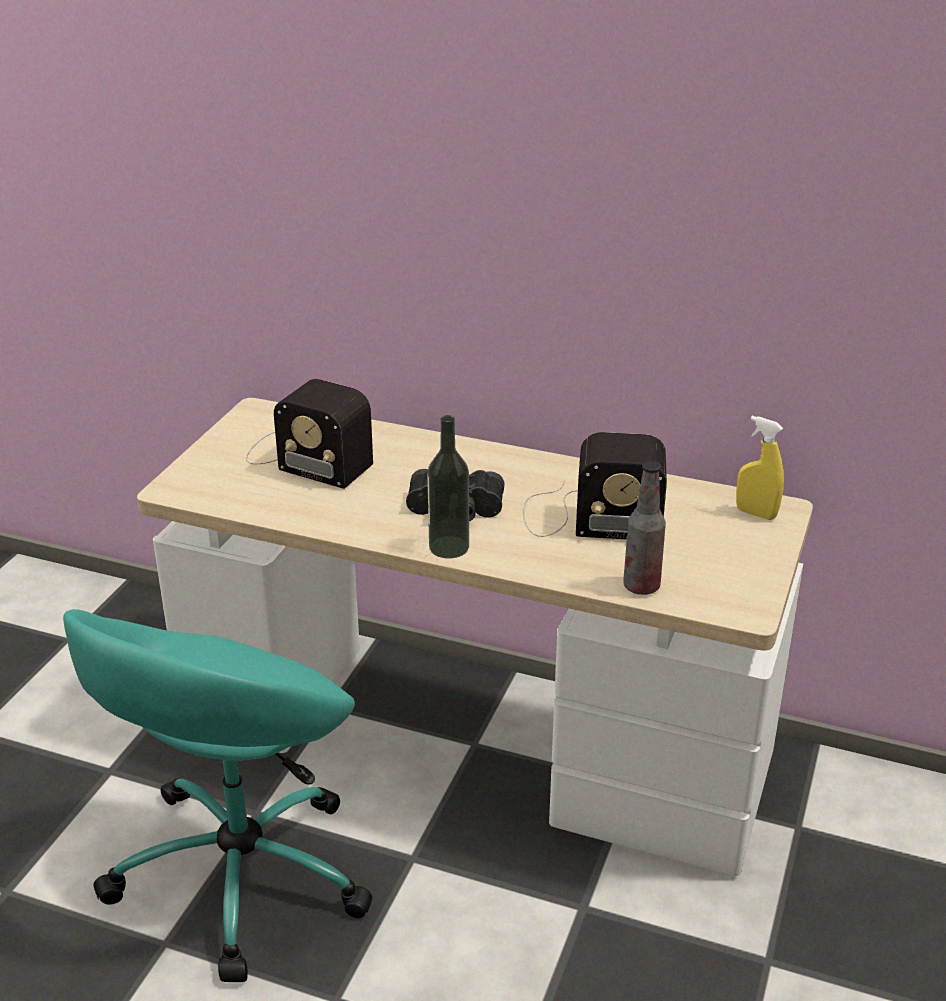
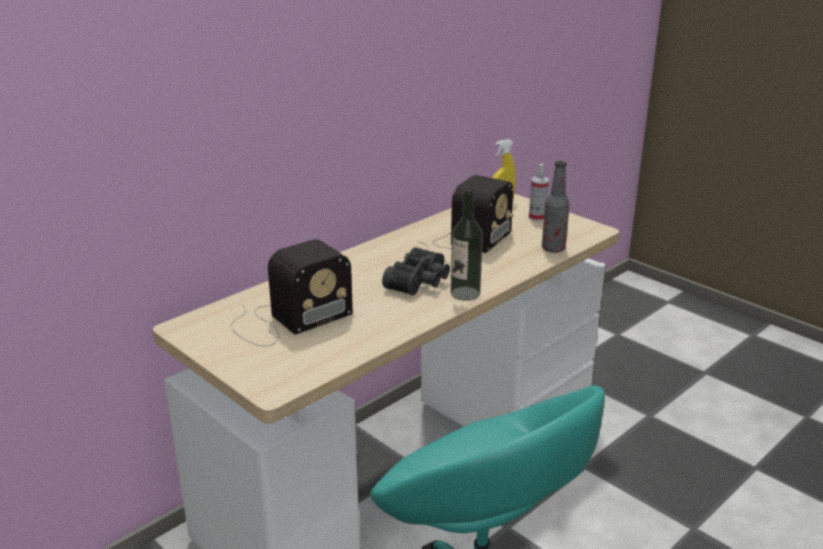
camera: 65 degrees left, 5 degrees down
none -> spray bottle [529,164,549,221]

